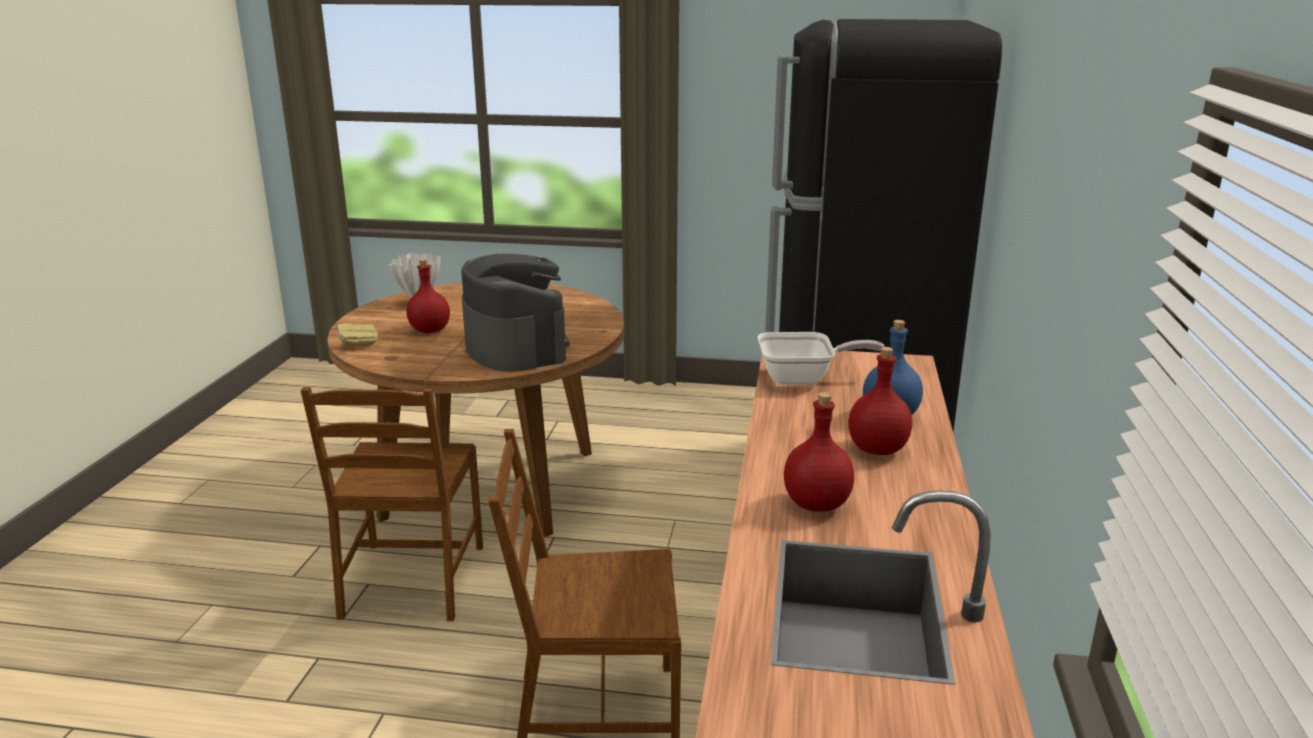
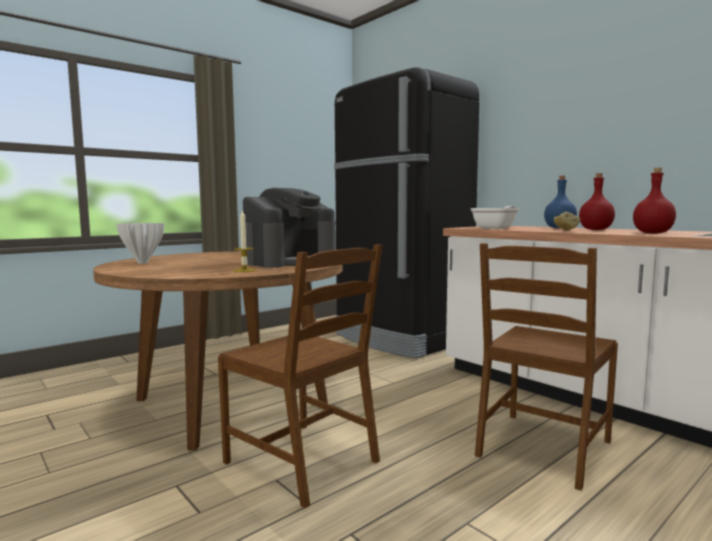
camera: 50 degrees left, 15 degrees down
bread [336,323,378,346] -> bread moved to [554,212,580,231]
red bottle [406,259,450,333] -> none
coffee machine [462,254,570,372] -> coffee machine turned 120 degrees clockwise [243,188,336,268]
none -> candle [233,209,256,272]

